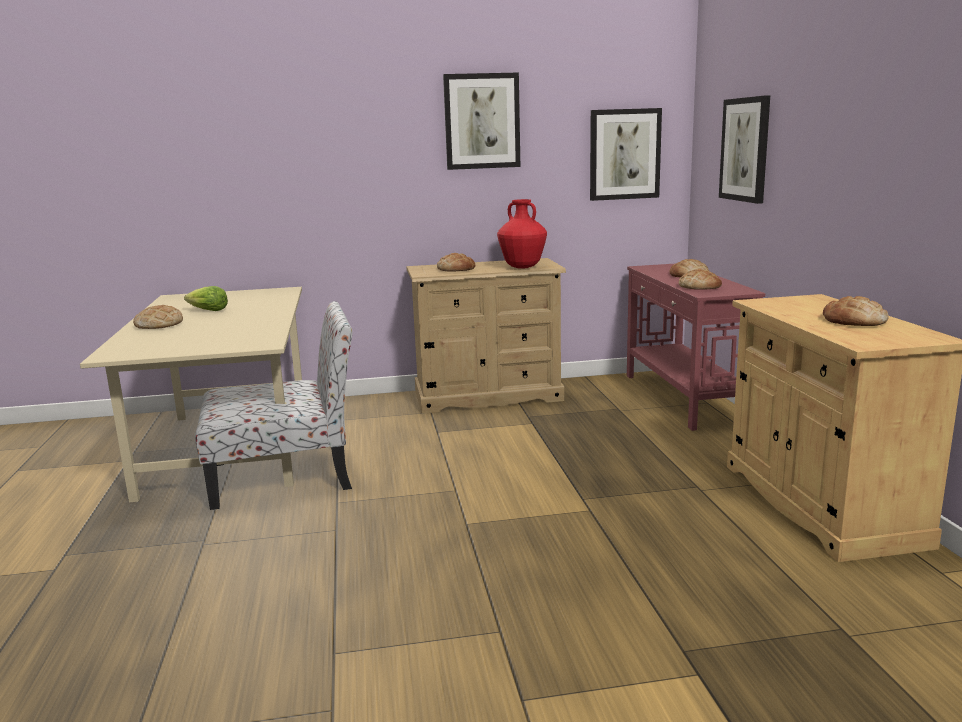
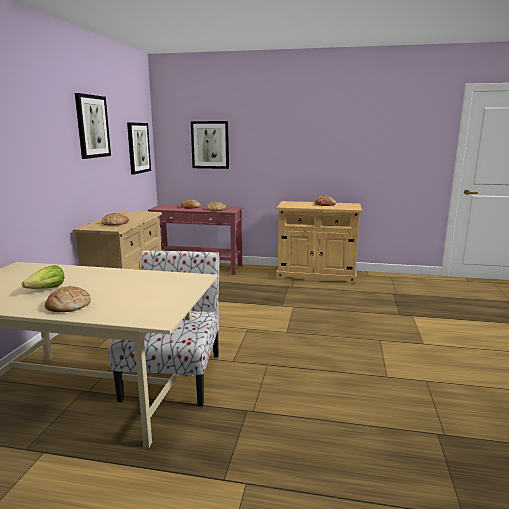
camera: 70 degrees left, 0 degrees up
red vase [497,199,547,269] -> none

